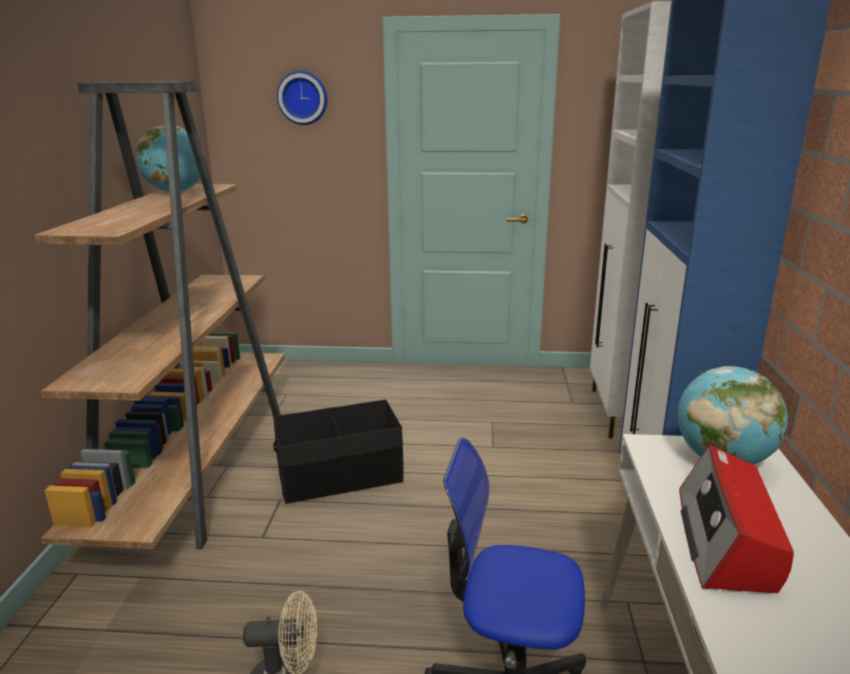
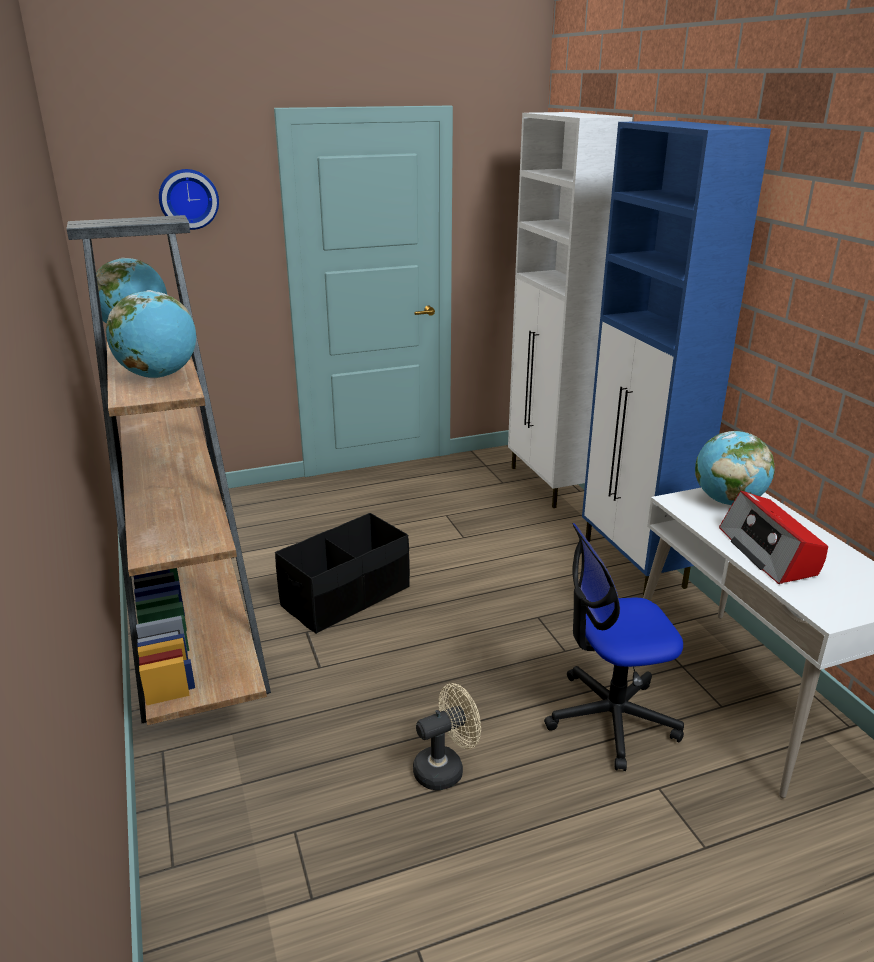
camera: 25 degrees left, 5 degrees up
none -> globe [106,290,196,378]

